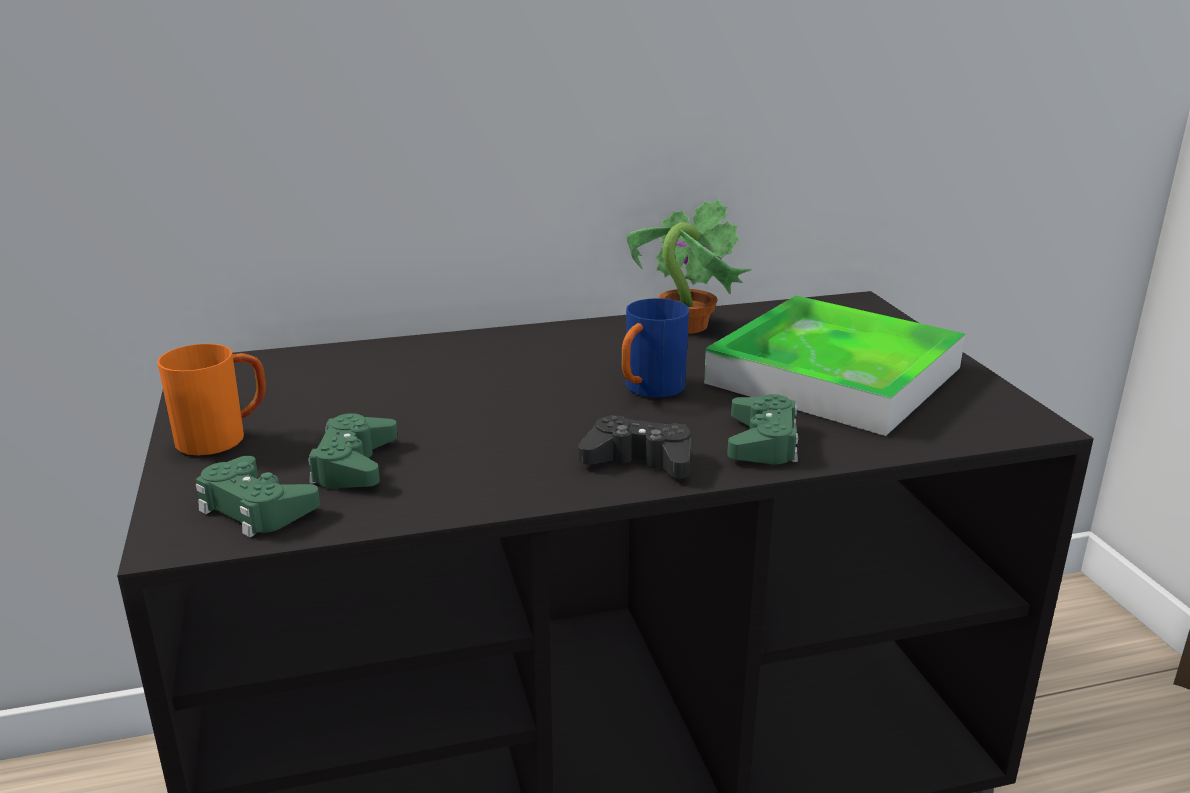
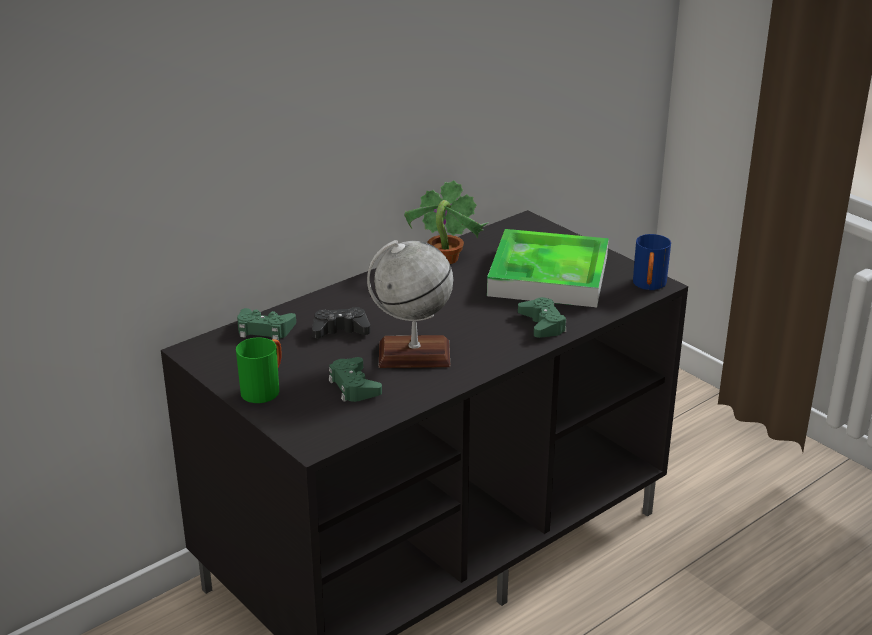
camera: 25 degrees left, 5 degrees up
orange mug [157,344,266,455] -> green mug [236,338,282,403]
green game controller [196,456,320,537] -> green game controller moved to [237,308,296,340]
black game controller [579,415,691,478] -> black game controller moved to [312,307,371,338]
blue mug [621,298,689,398] -> blue mug moved to [633,234,671,290]
none -> globe [367,240,453,368]

